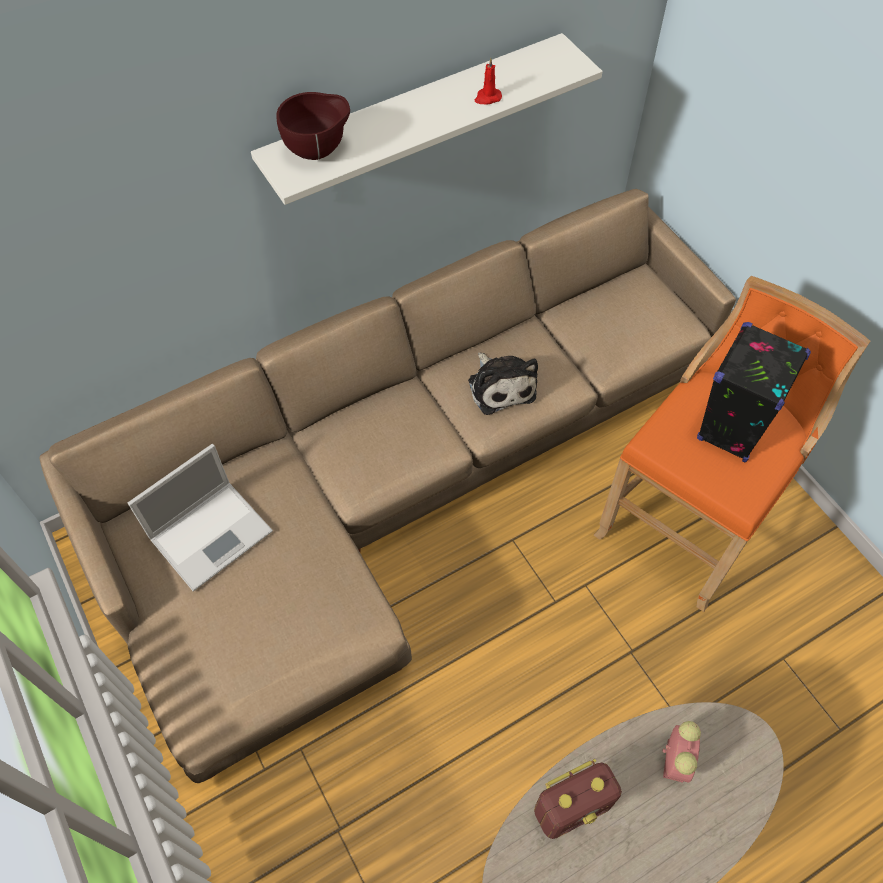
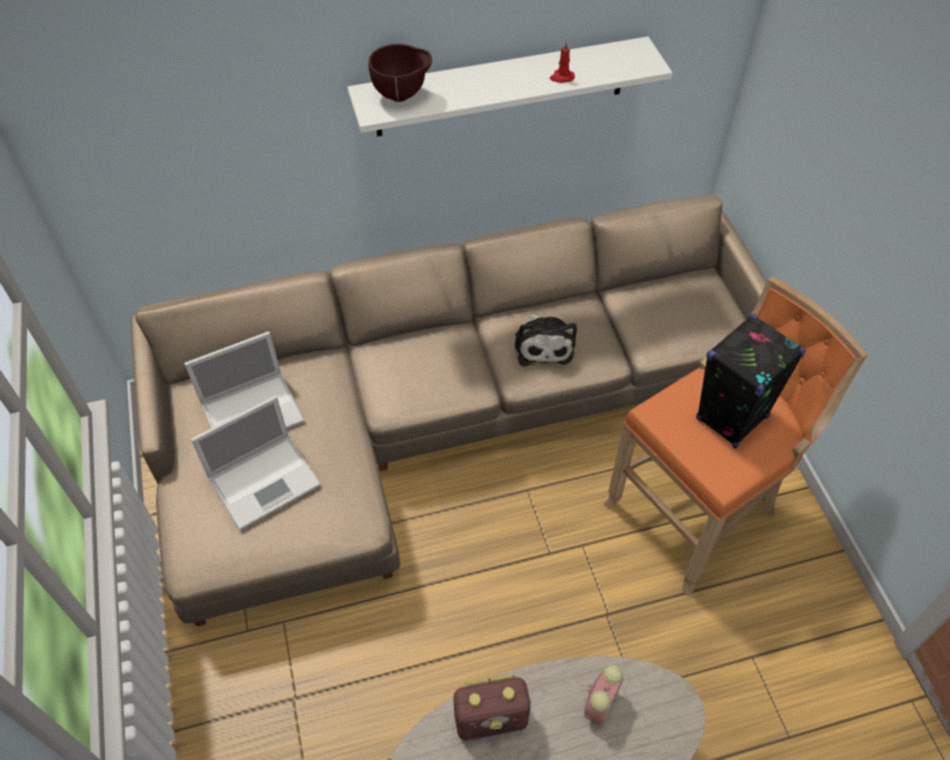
camera: 15 degrees right, 5 degrees down
none -> laptop [191,395,321,530]

